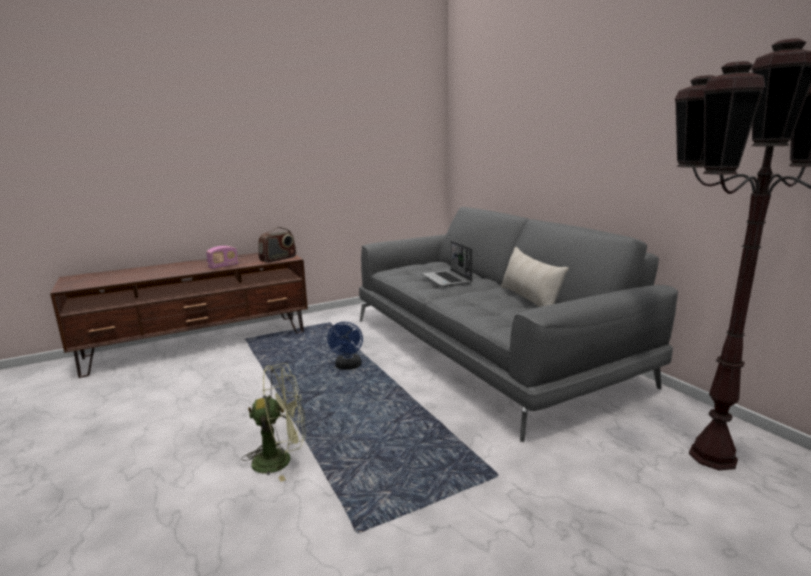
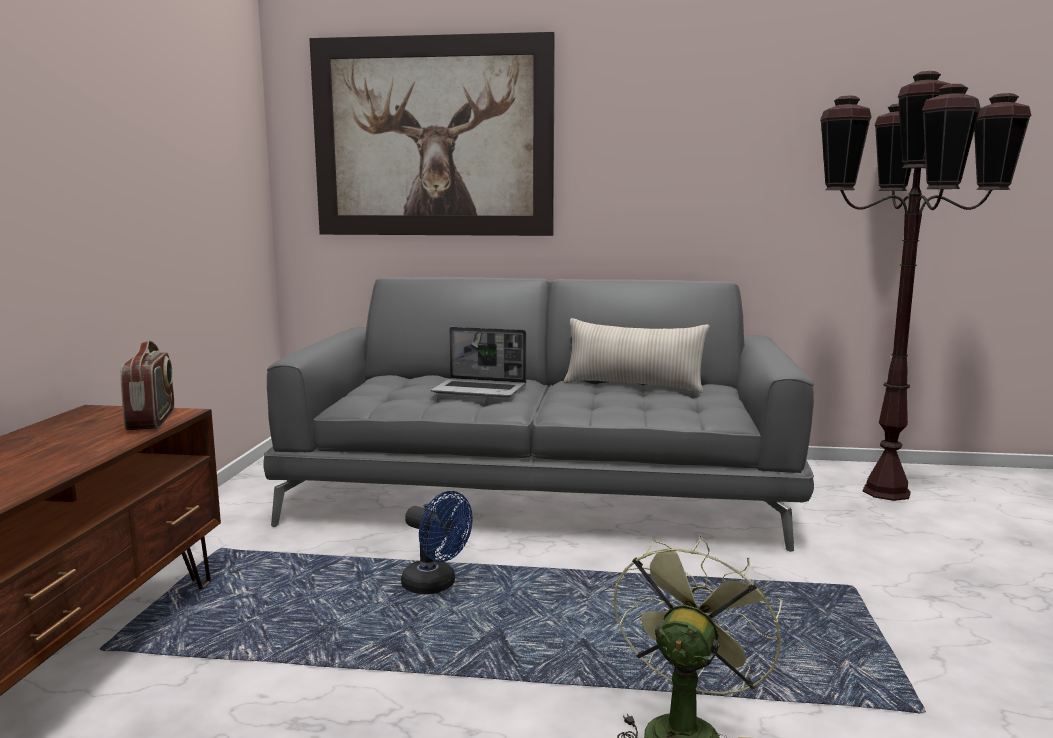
camera: 55 degrees left, 5 degrees down
radio [206,246,238,269] -> none
none -> picture [309,32,555,236]

